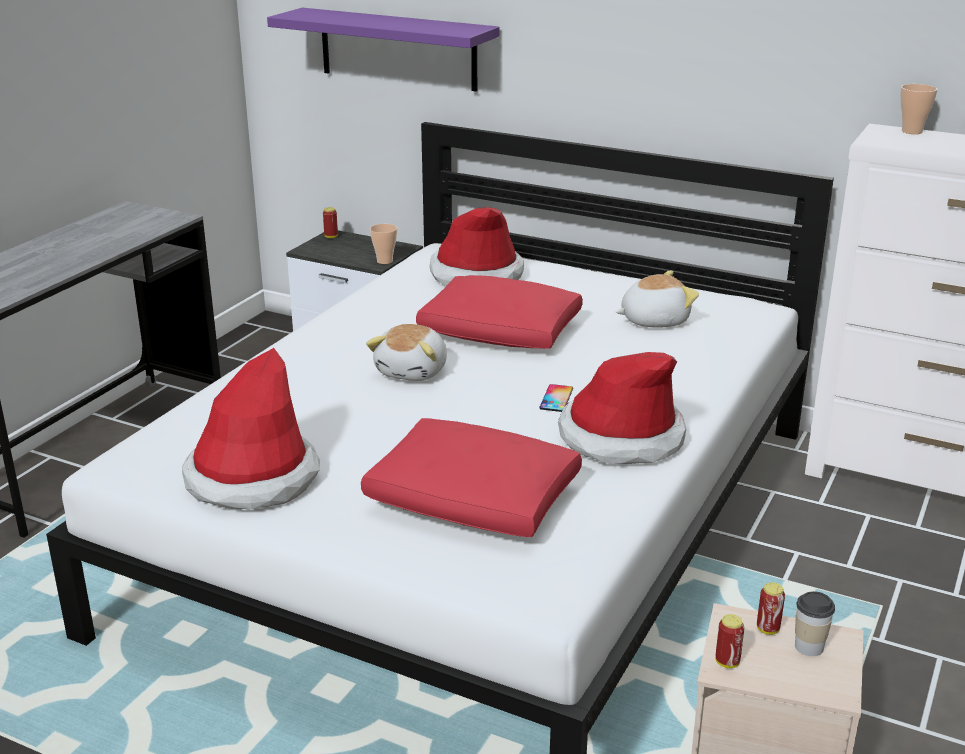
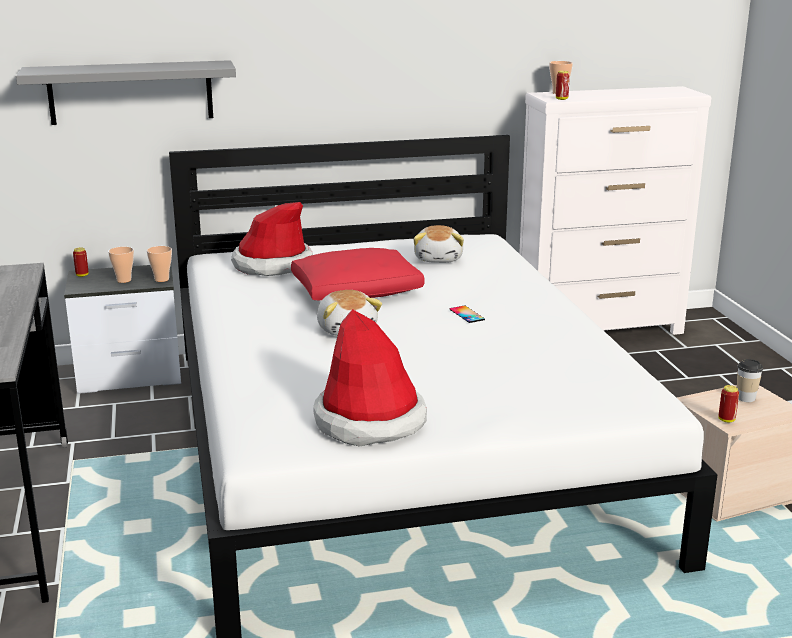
camera: 40 degrees left, 5 degrees down
purple shelf [267,8,499,92] -> grey shelf [16,60,236,125]
red pillow [361,418,582,537] -> none
hat [558,352,686,464] -> none
plush toy [616,270,699,328] -> plush toy turned 150 degrees clockwise [413,225,464,263]
can [757,582,785,635] -> can moved to [556,71,570,100]
none -> cup [108,247,134,283]

